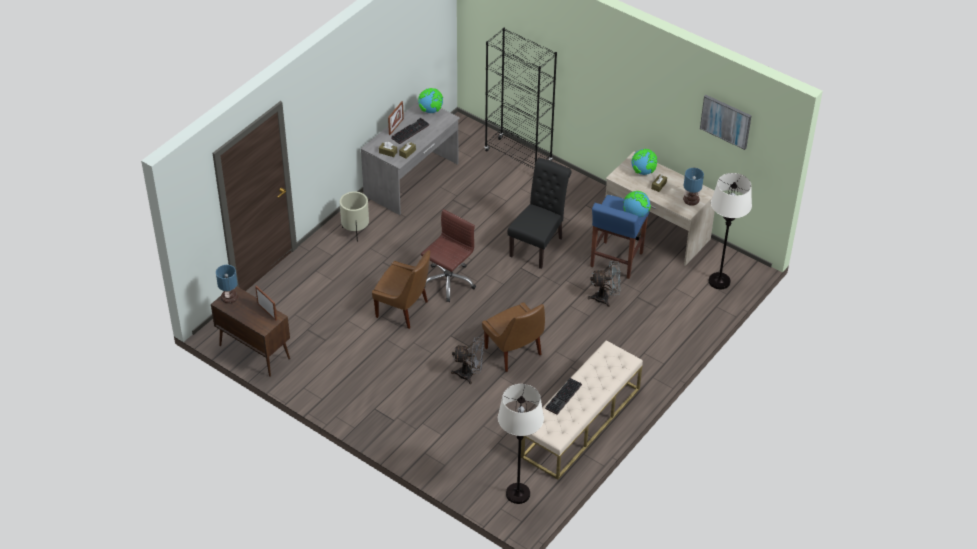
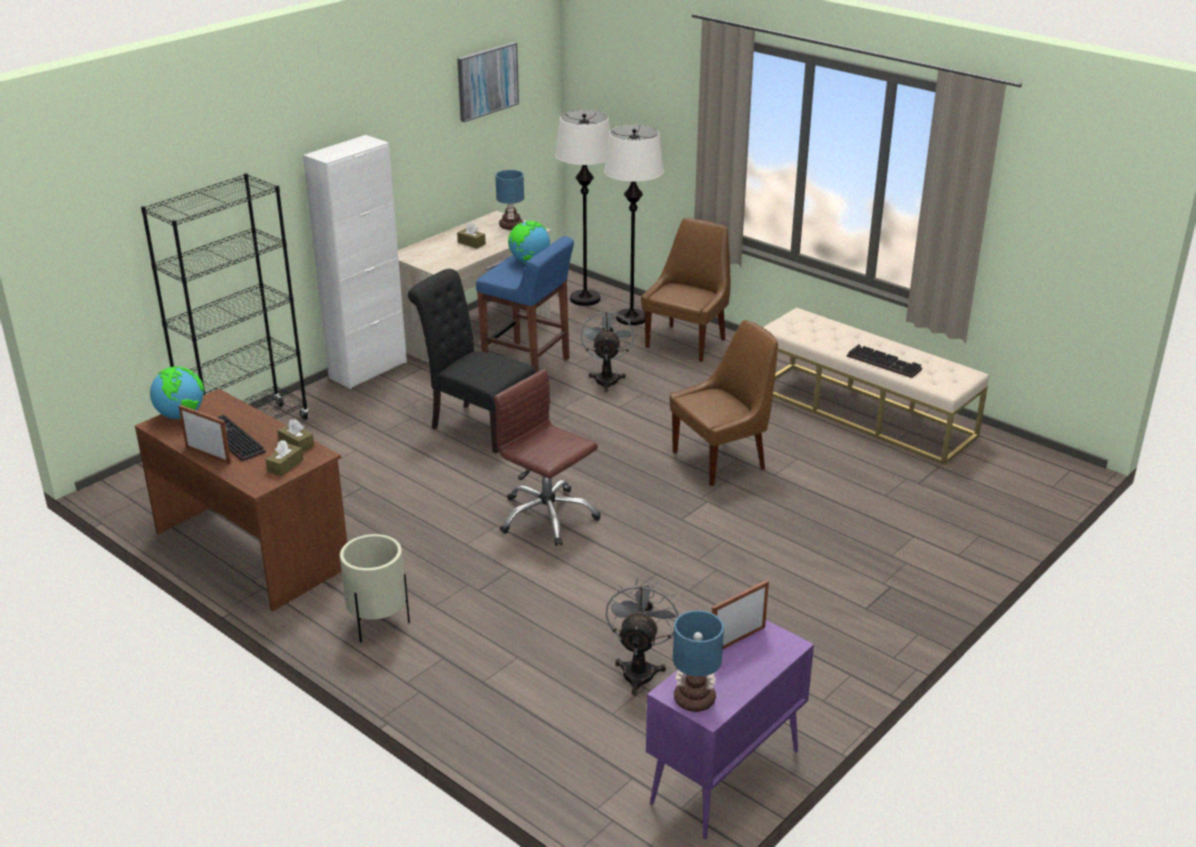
camera: 85 degrees left, 15 degrees down
brown cabinet [211,287,290,377] -> purple cabinet [646,620,814,839]
grey desk [361,102,460,215] -> brown desk [135,389,347,612]
brown chair [372,250,430,329] -> brown chair moved to [641,218,731,362]
grey fan [451,337,484,384] -> grey fan moved to [606,578,680,696]
white floor lamp [498,384,544,504] -> white floor lamp moved to [604,125,664,325]
globe [631,149,657,175] -> none
none -> white cabinet [303,135,407,389]

